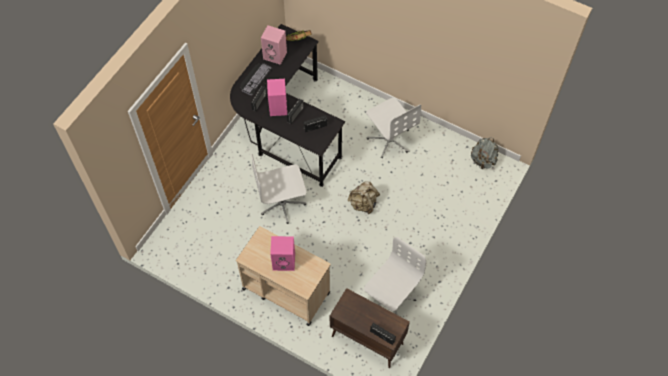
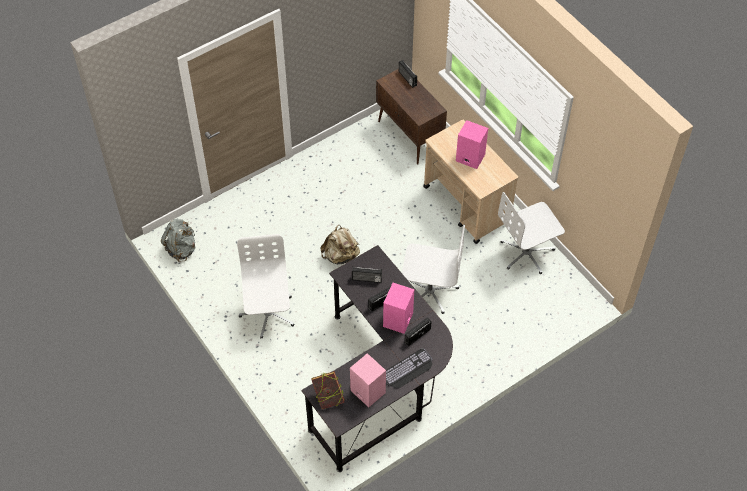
camera: 155 degrees left, 5 degrees down
white office chair [364,237,426,315] -> white office chair moved to [498,192,565,274]

